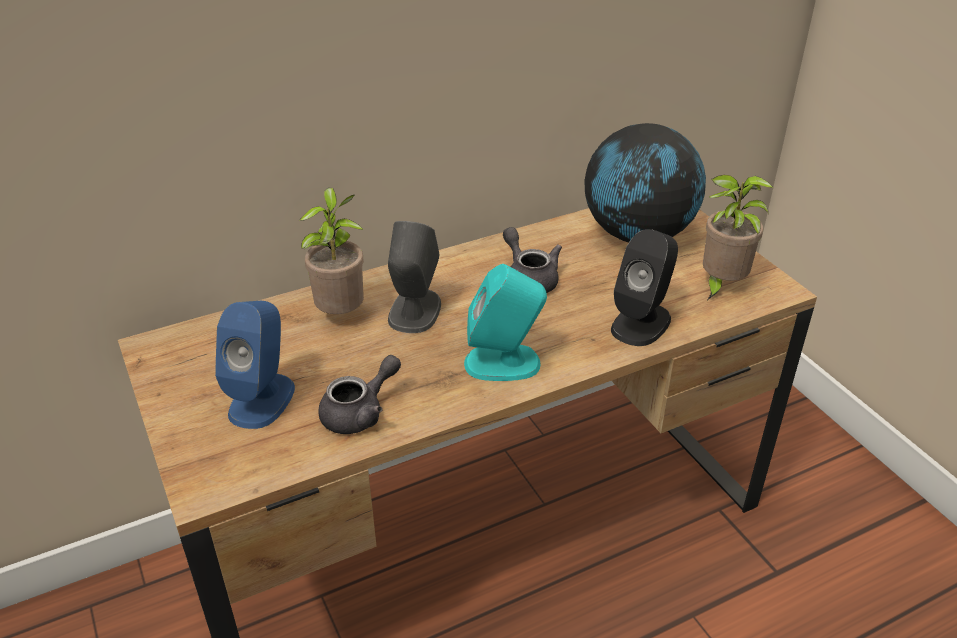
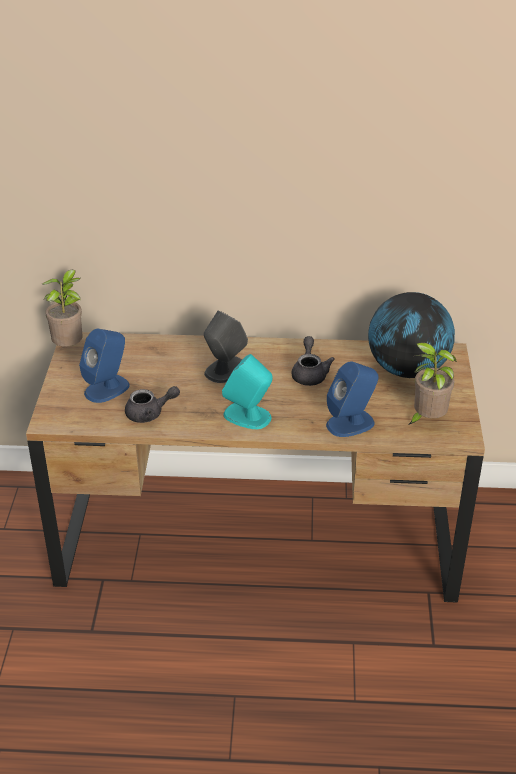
camera: 30 degrees right, 0 degrees up
potted plant [299,188,364,314] -> potted plant moved to [43,270,83,347]
black speaker [611,229,678,346] -> blue speaker [326,361,379,437]

